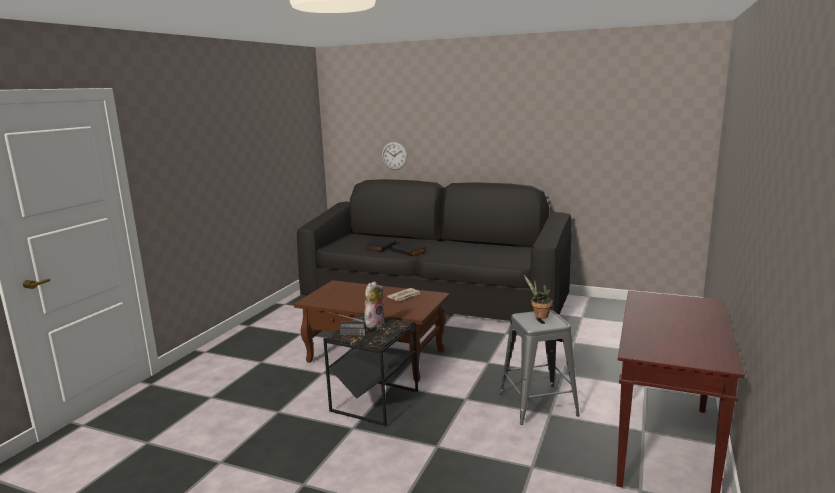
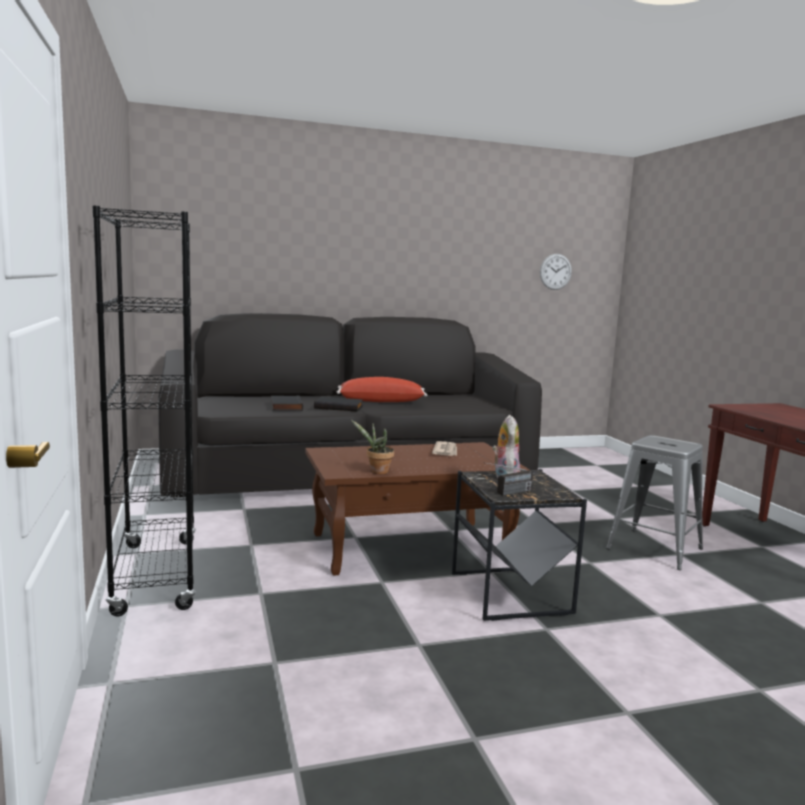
camera: 40 degrees left, 5 degrees down
wall clock [382,142,407,170] -> wall clock moved to [540,254,572,290]
potted plant [524,275,553,319] -> potted plant moved to [351,420,394,474]
none -> black bookcase [92,206,196,616]
none -> red pillow [337,377,427,402]

